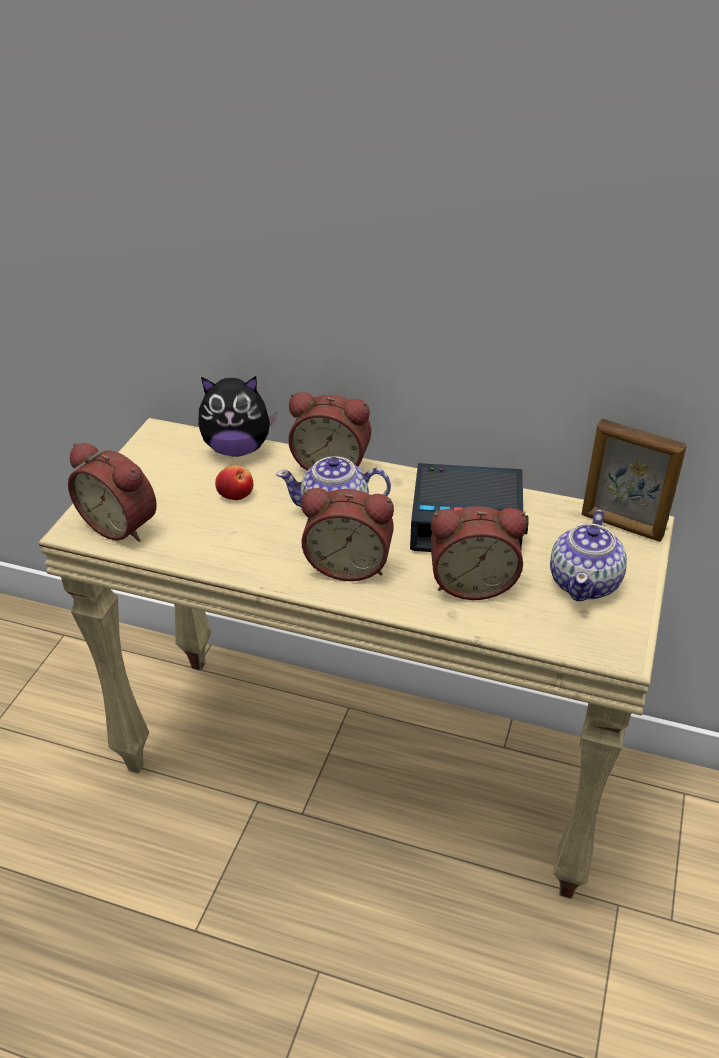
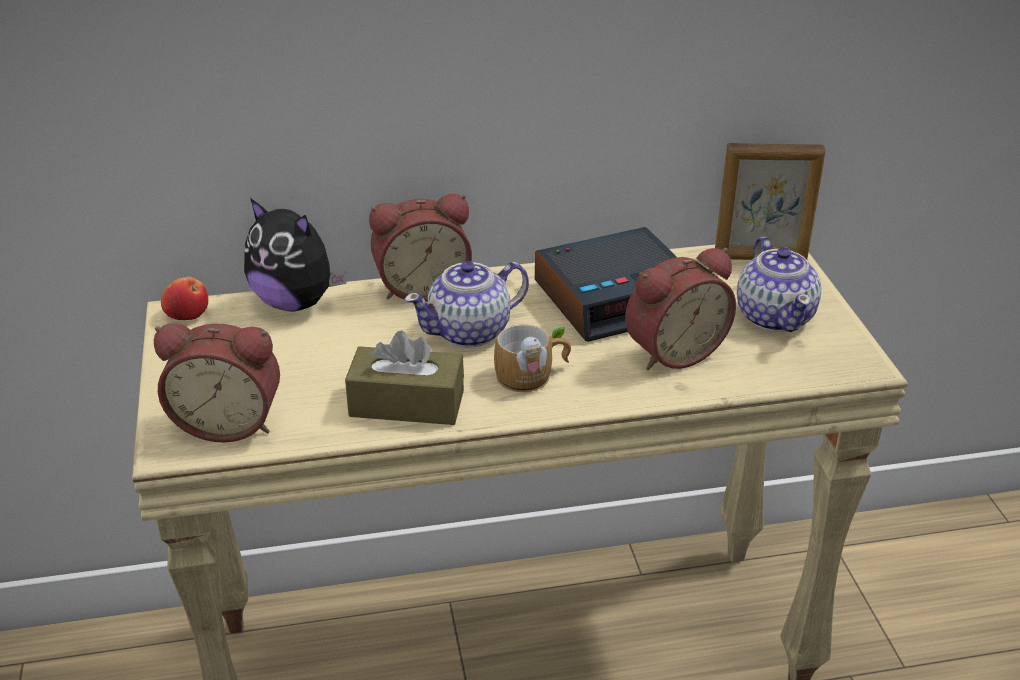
camera: 30 degrees left, 5 degrees down
plush toy [198,376,277,457] -> plush toy turned 60 degrees clockwise [244,198,347,311]
apple [215,465,253,500] -> apple moved to [161,277,208,320]
alarm clock [301,488,394,581] -> mug [494,325,571,392]
none -> brown tissue box [345,330,464,425]

